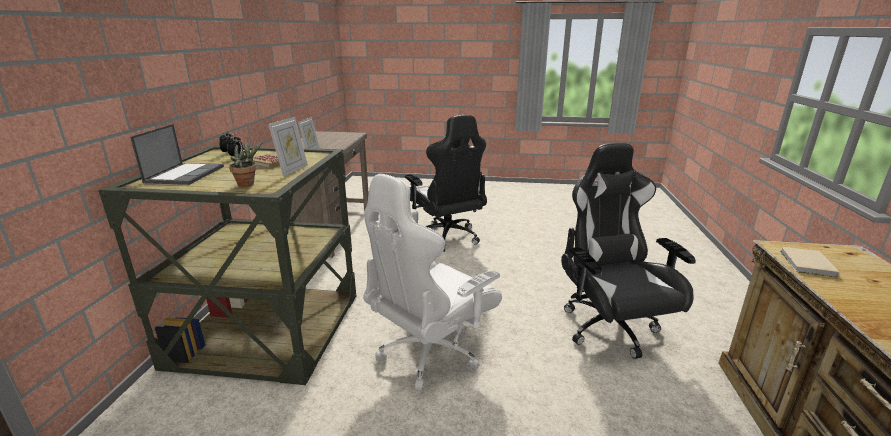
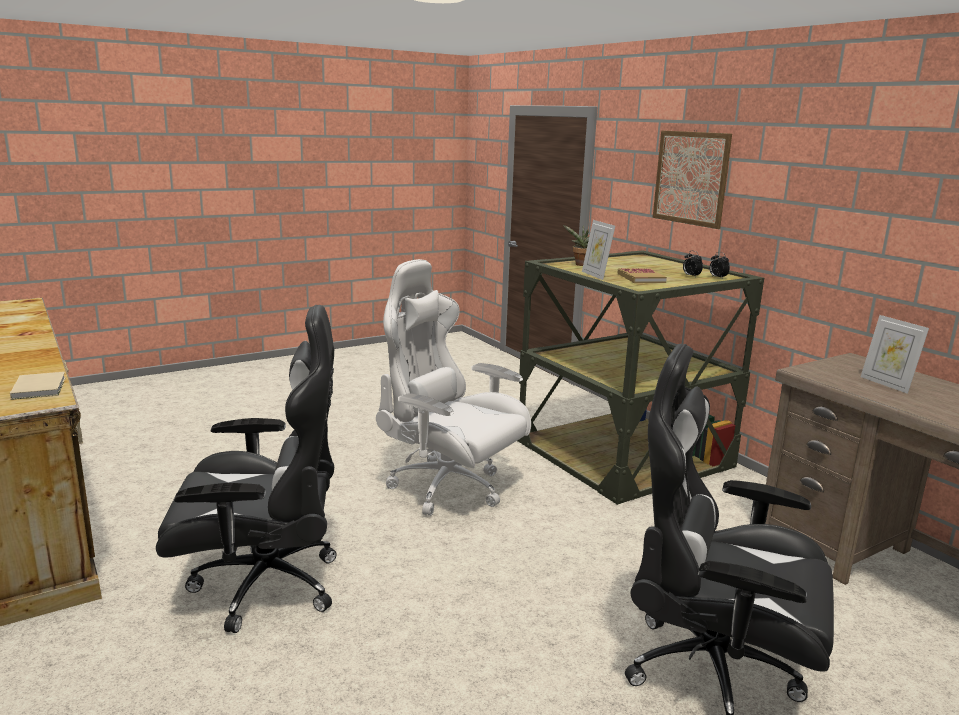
camera: 140 degrees right, 5 degrees down
laptop [130,124,224,185] -> none
white office chair [363,174,502,391] -> white office chair turned 60 degrees counterclockwise [376,259,531,516]
black office chair [561,143,696,359] -> black office chair turned 45 degrees counterclockwise [156,305,337,633]
none -> picture [653,130,732,229]

